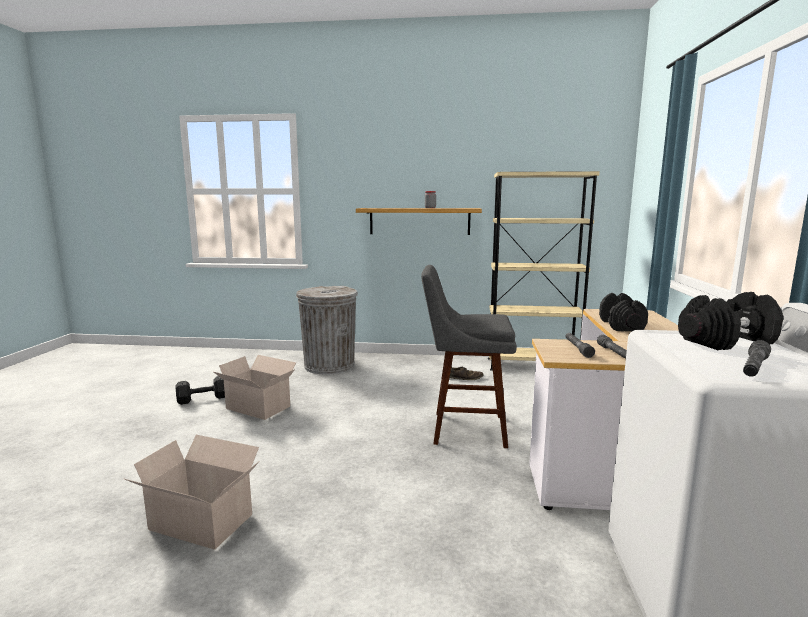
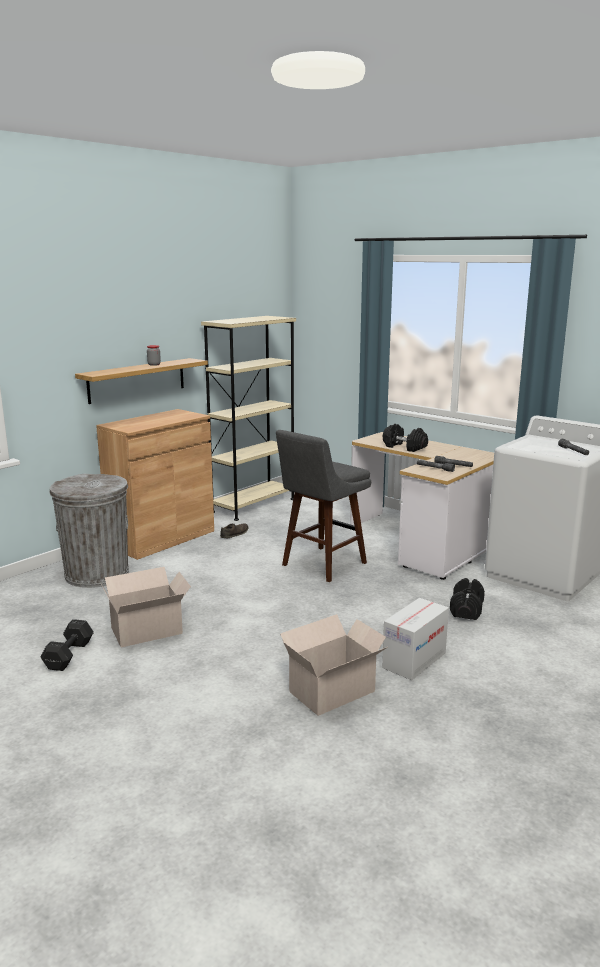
camera: 55 degrees left, 5 degrees up
black dumbbell [678,292,783,350] -> black dumbbell moved to [450,578,485,620]
none -> brown cabinet [96,409,214,560]
none -> cardboard box [382,598,449,680]

